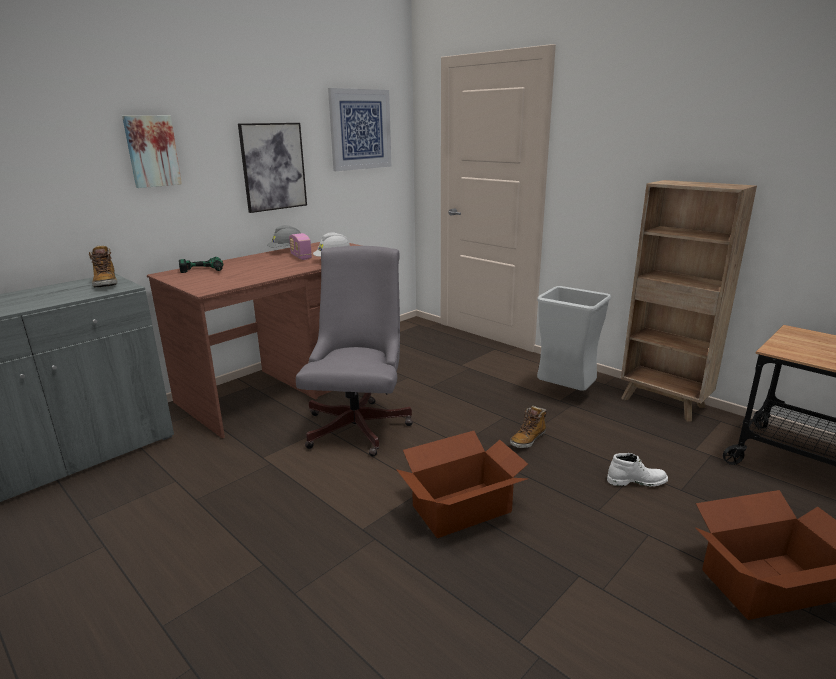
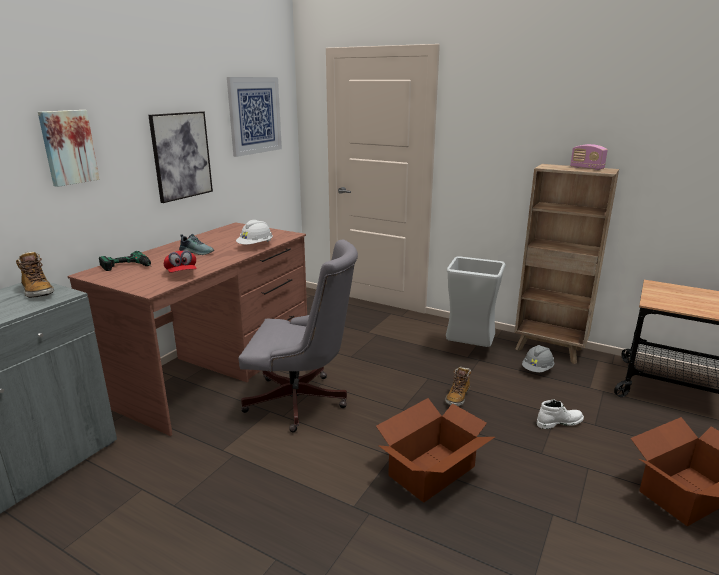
camera: 15 degrees left, 0 degrees up
grey hard hat [267,225,301,247] -> grey hard hat moved to [522,345,554,372]
radio [289,233,312,260] -> radio moved to [570,144,608,170]
grey office chair [296,246,413,457] -> grey office chair turned 105 degrees clockwise [238,239,358,432]
none -> red cap [164,250,197,273]
none -> shoe [179,234,214,255]

